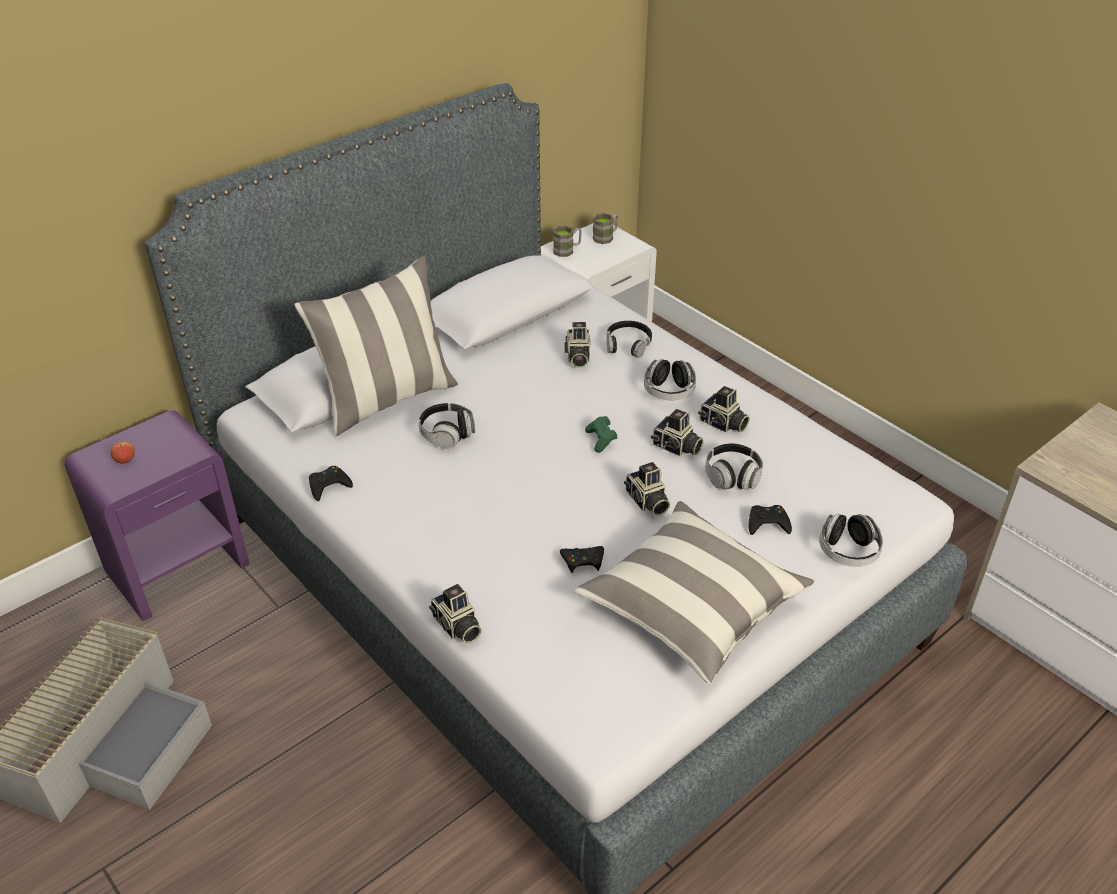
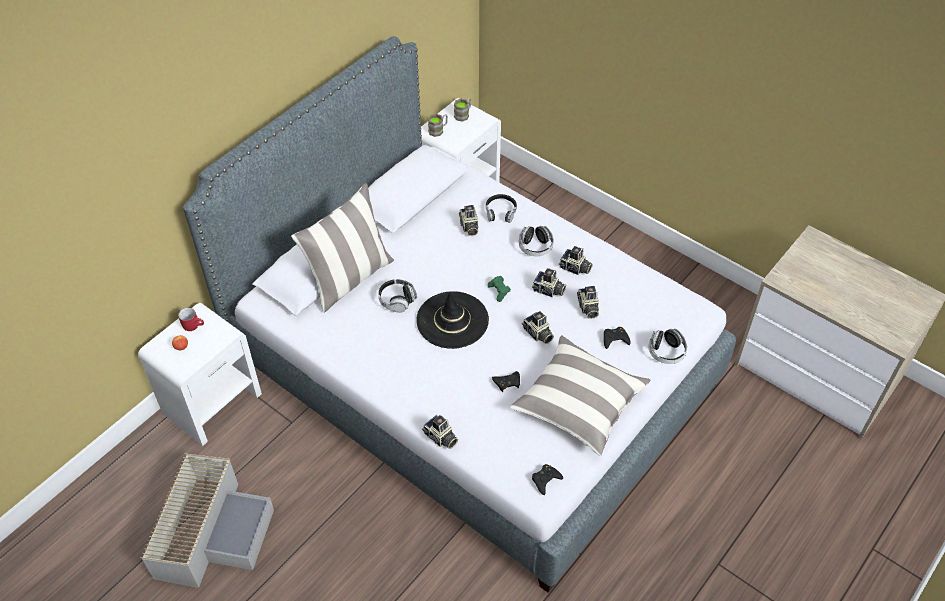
camera: 10 degrees left, 10 degrees up
purple nightstand [64,410,250,621] -> white nightstand [138,303,262,446]
black game controller [309,466,353,501] -> black game controller moved to [532,464,563,495]
headphones [705,443,763,490] -> camera [577,286,599,319]
none -> red mug [178,308,204,331]
none -> black hat [416,291,489,349]

